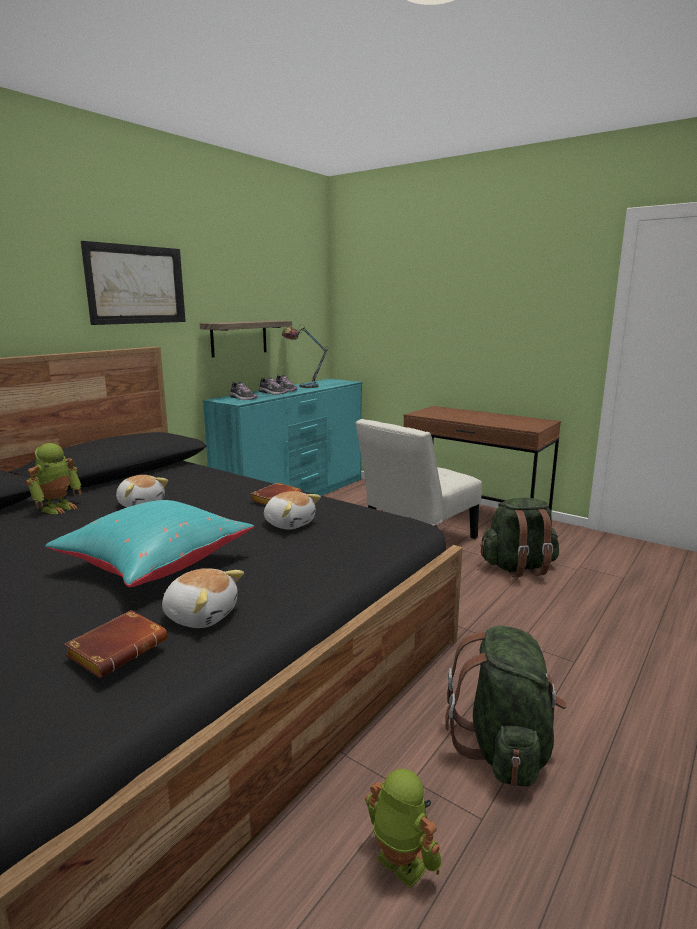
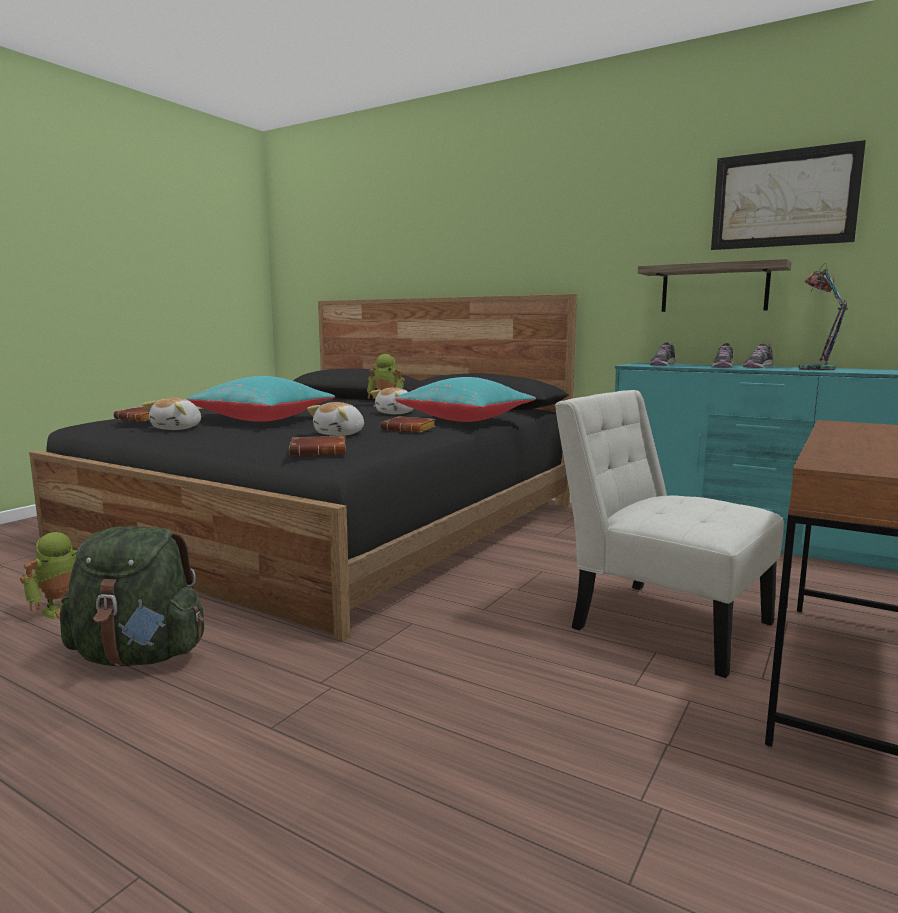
camera: 85 degrees right, 5 degrees down
picture [81,241,186,325] -> picture moved to [711,140,866,250]
green backpack [480,498,559,577] -> none
none -> brown book [289,436,346,456]
none -> turquoise pillow [395,377,536,422]

